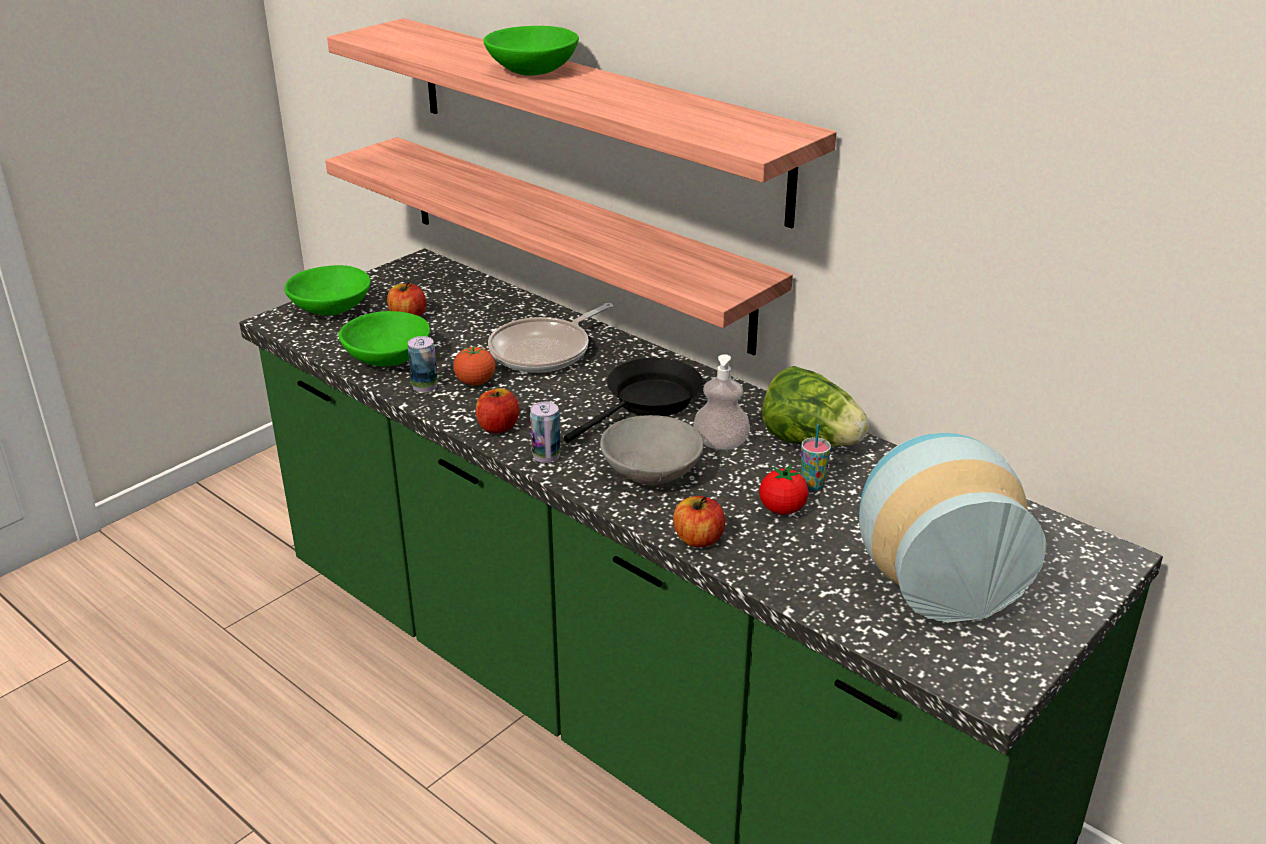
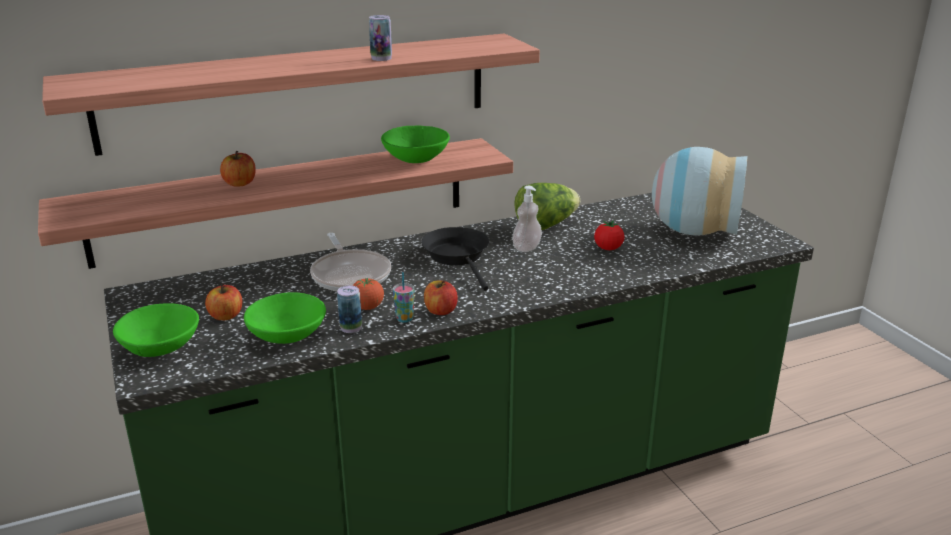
camera: 65 degrees left, 5 degrees down
green bowl [483,26,579,76] -> green bowl moved to [381,126,450,163]
can [530,402,561,463] -> can moved to [369,15,392,61]
grey bowl [600,415,703,486] -> none
apple [673,496,725,547] -> apple moved to [220,151,256,187]
cup [801,424,831,490] -> cup moved to [393,272,414,323]

